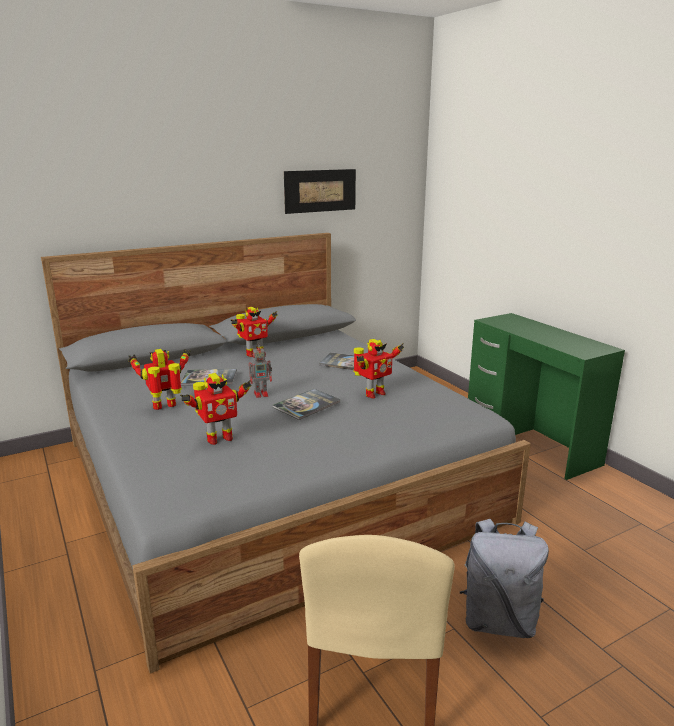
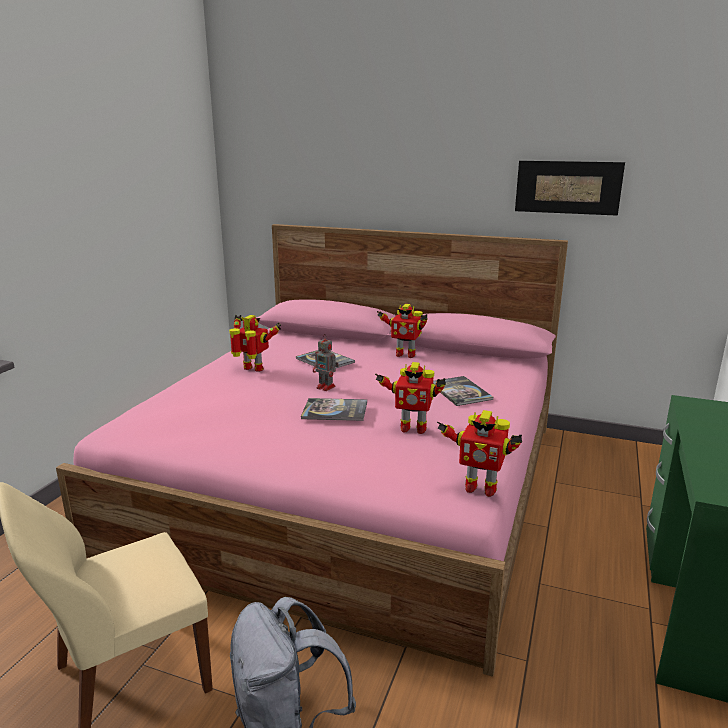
camera: 50 degrees right, 0 degrees up
grey bed [41,233,531,673] -> pink bed [56,224,568,677]
toy robot [180,373,252,445] -> toy robot moved to [437,410,522,497]

